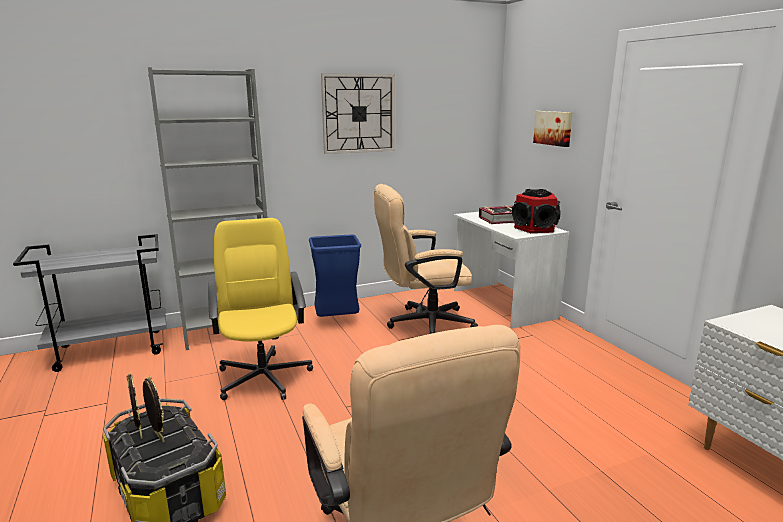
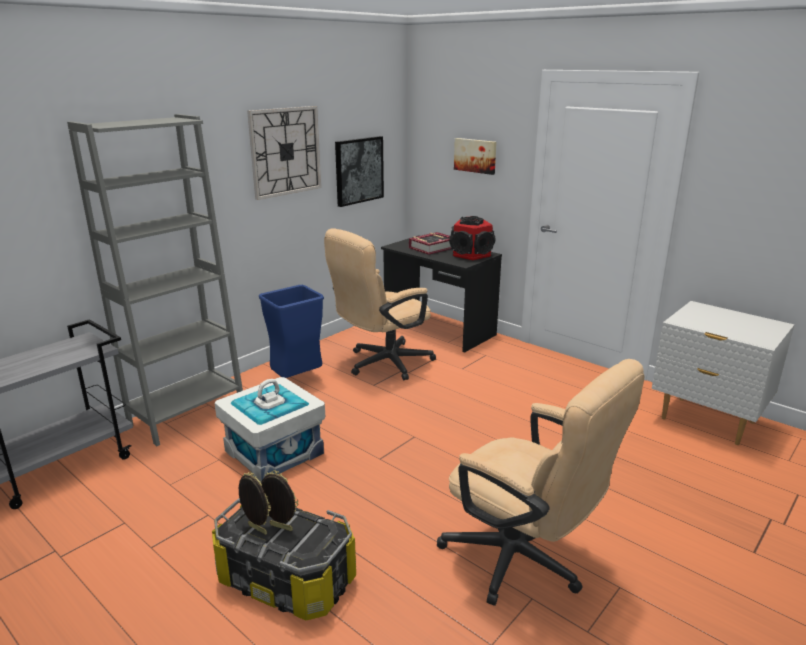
camera: 25 degrees left, 5 degrees up
yellow office chair [208,218,313,400] -> white storage box [215,377,325,482]
white desk [454,212,569,329] -> black desk [381,235,502,353]
none -> picture [335,136,384,207]

